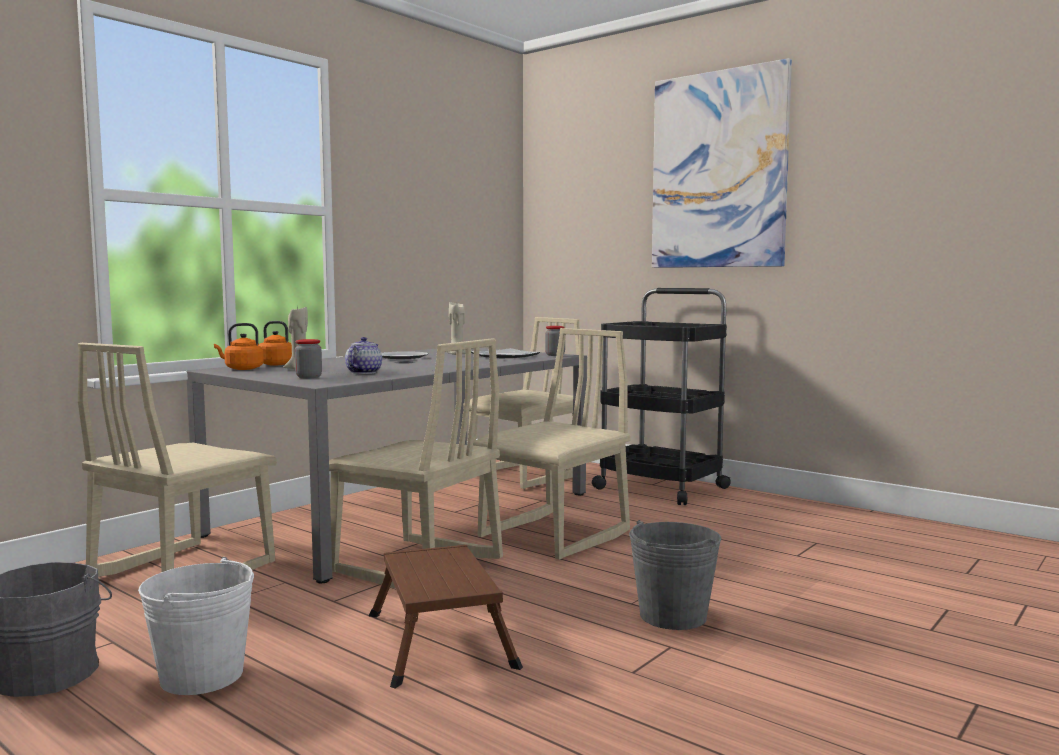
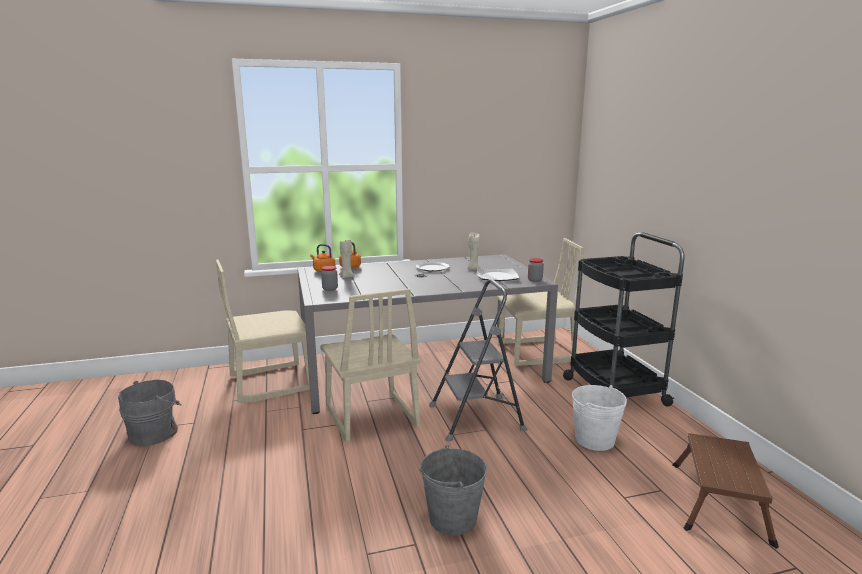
camera: 35 degrees right, 10 degrees up
white bucket [138,557,254,695] -> white bucket moved to [572,385,627,451]
teapot [345,337,382,374] -> none
brown step ladder [369,545,523,689] -> brown step ladder moved to [672,433,779,549]
beige chair [473,328,630,560] -> grey step ladder [429,279,528,442]
picture [652,58,792,268] -> none

